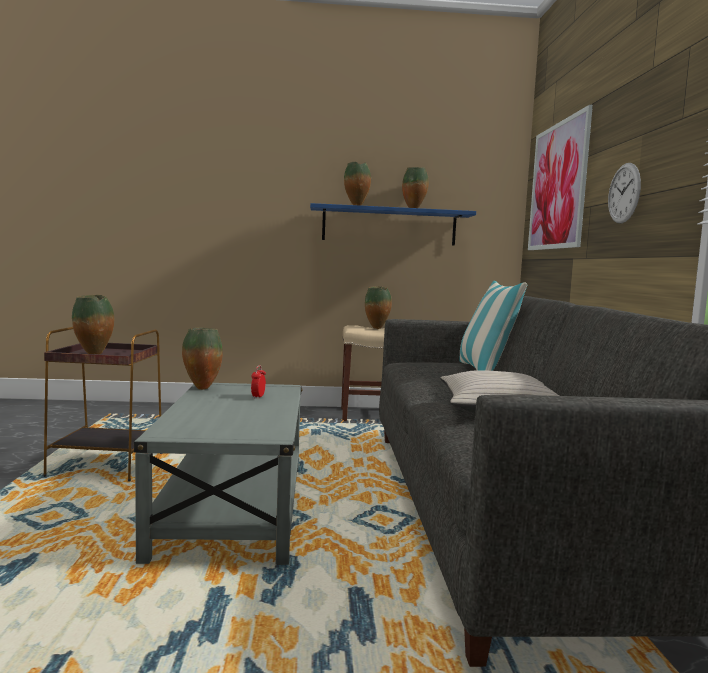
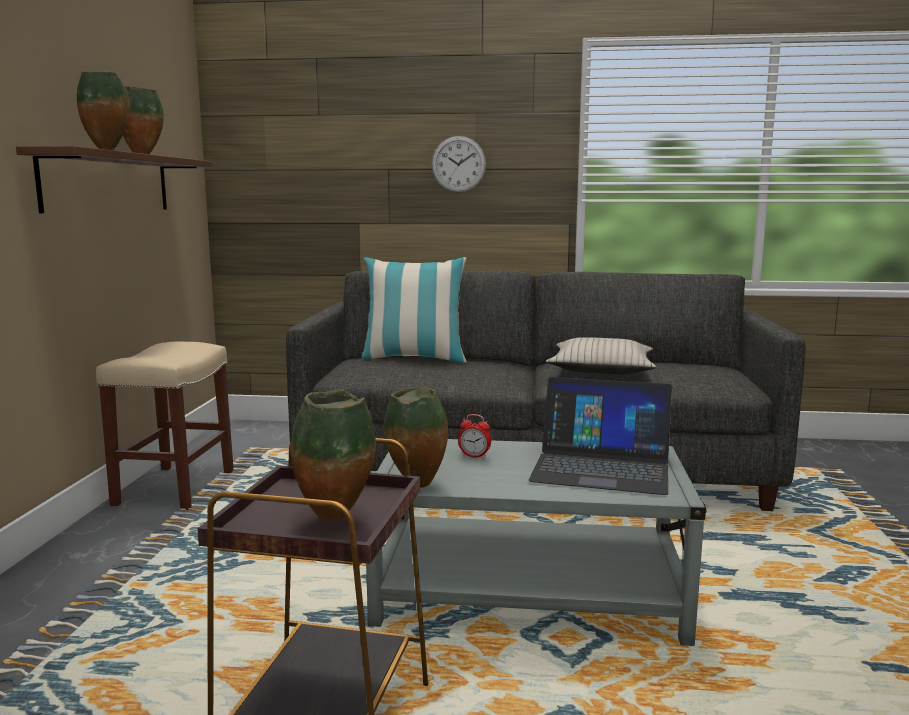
camera: 80 degrees left, 5 degrees up
blue shelf [310,203,476,246] -> brown shelf [16,146,213,213]
vase [365,286,392,329] -> none
picture [528,105,593,250] -> none
none -> laptop [528,377,672,495]

